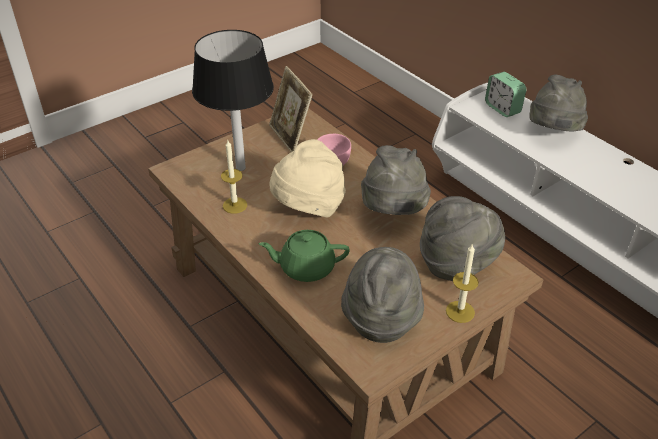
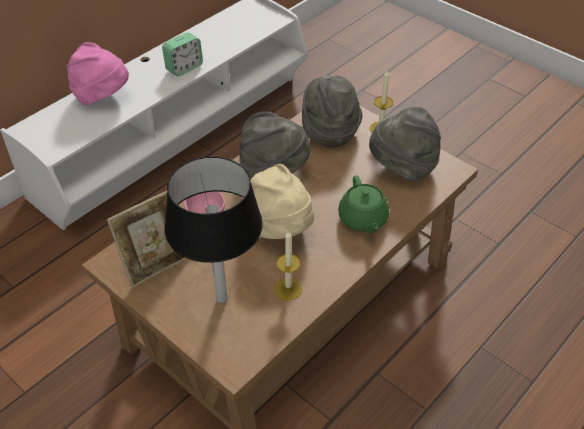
camera: 100 degrees left, 5 degrees up
alarm clock [485,72,526,117] -> alarm clock moved to [162,32,203,76]
grey hat [529,75,588,132] -> pink hat [67,42,129,106]

